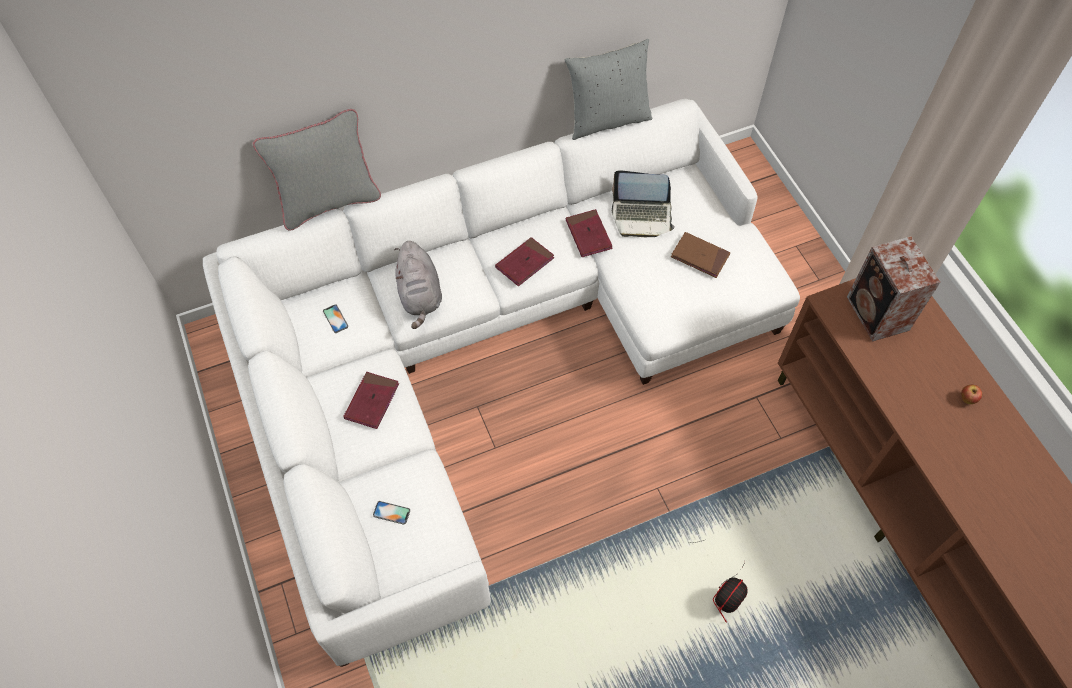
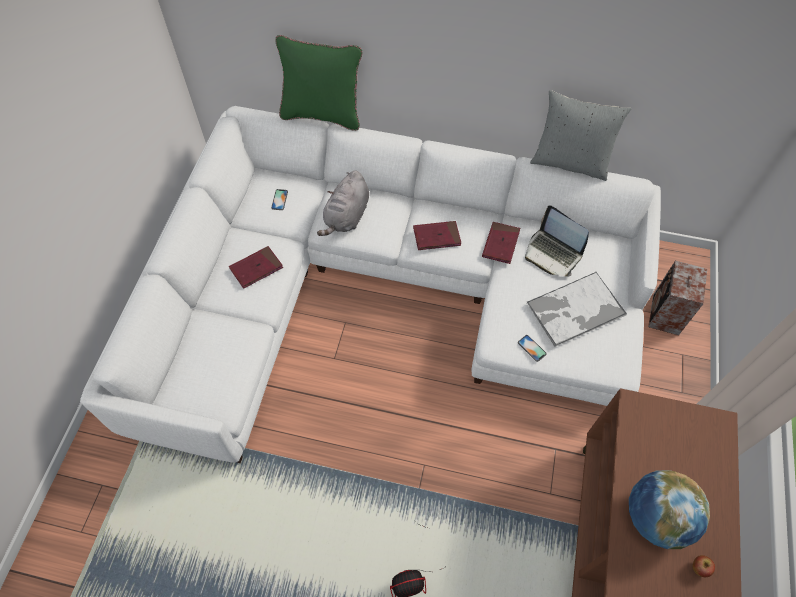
camera: 35 degrees right, 0 degrees up
grey pillow [253,109,381,231] -> green pillow [276,35,362,131]
phone [373,501,410,525] -> phone moved to [518,335,547,362]
brown book [671,232,730,278] -> tray [526,272,627,347]
speaker [847,236,940,342] -> speaker moved to [648,261,707,335]
none -> globe [629,470,710,549]

